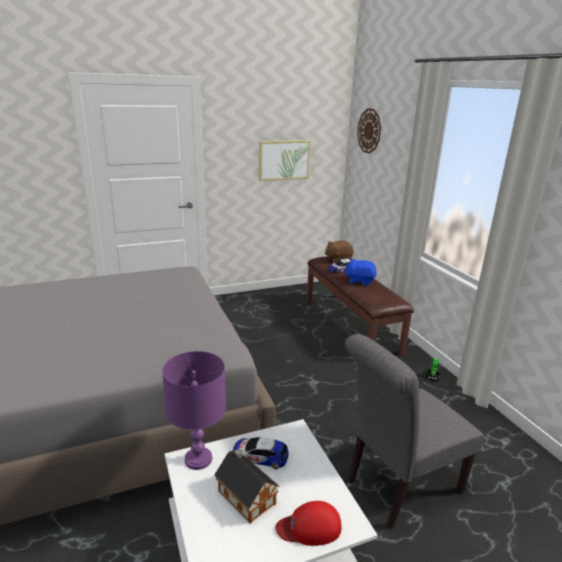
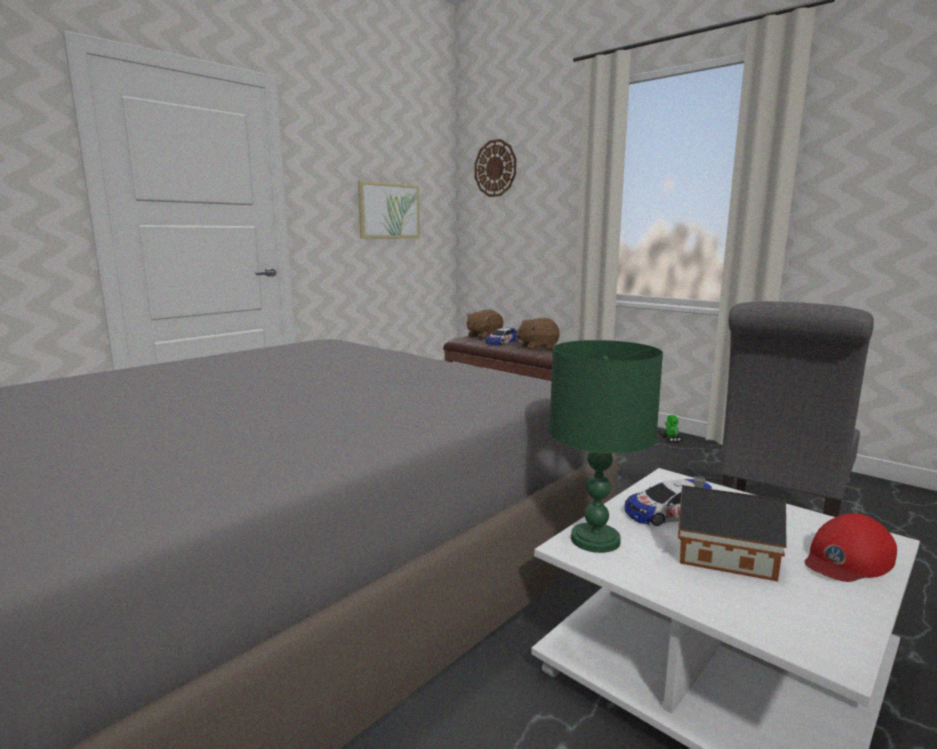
camera: 25 degrees left, 10 degrees down
purple table lamp [162,351,226,470] -> green table lamp [549,340,663,553]
blue plush toy [343,259,377,286] -> brown plush toy [516,318,560,350]

